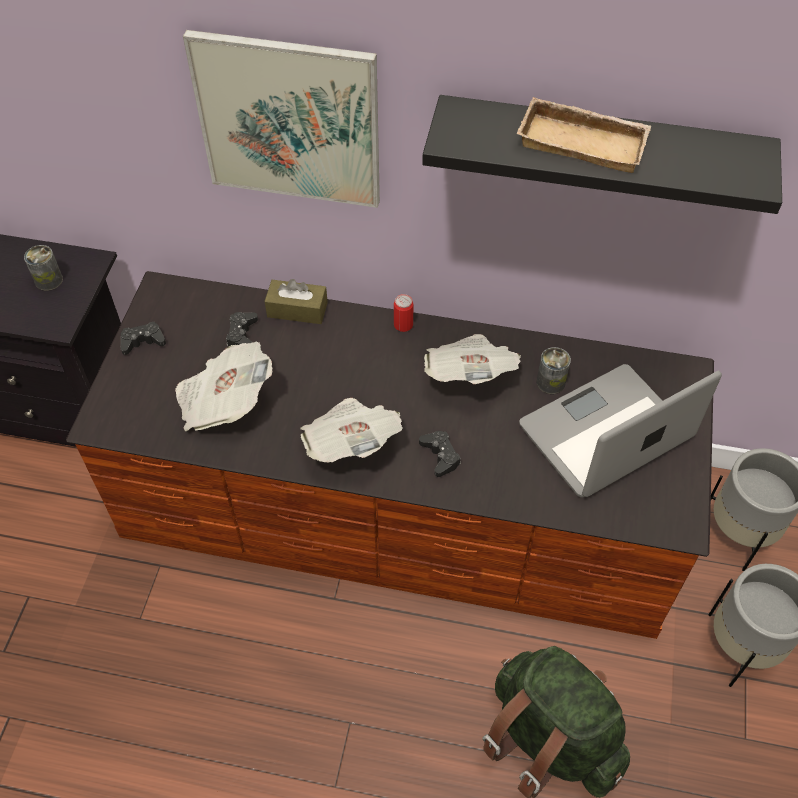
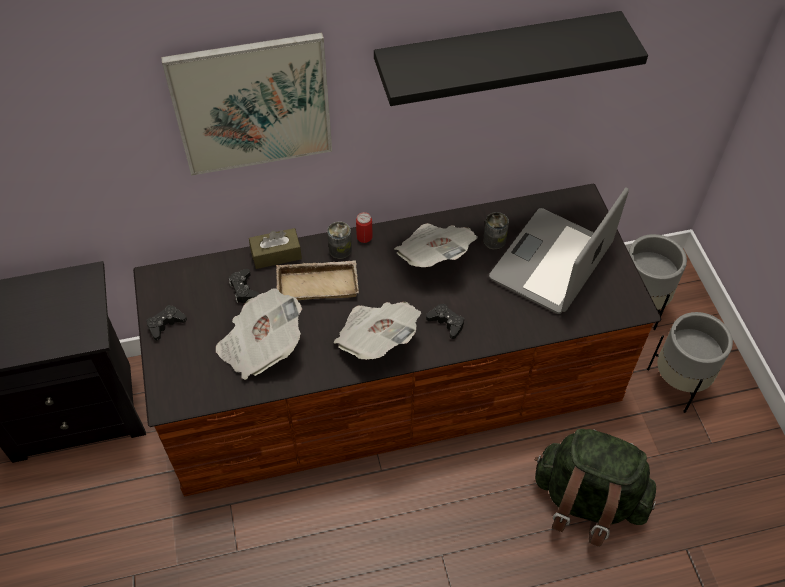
camera: 25 degrees left, 0 degrees up
can [24,245,63,291] -> can moved to [327,221,352,259]
beige tray [517,97,652,173] -> beige tray moved to [276,261,359,300]

